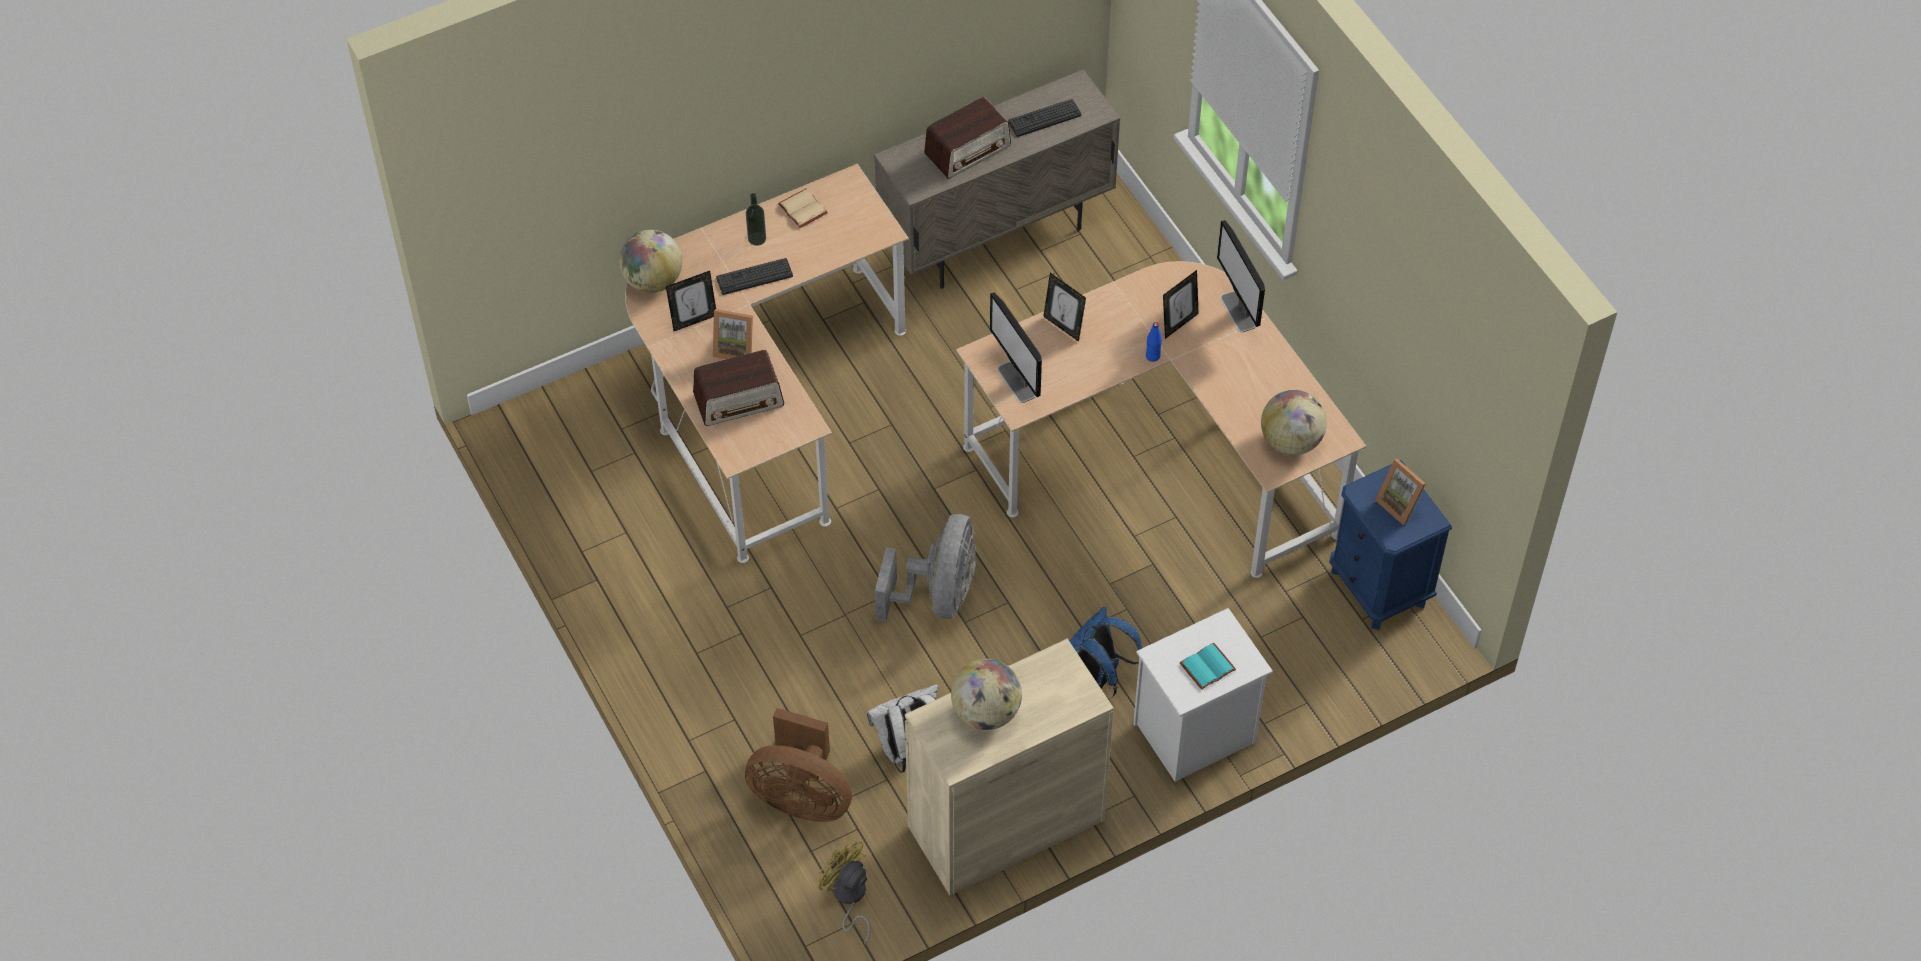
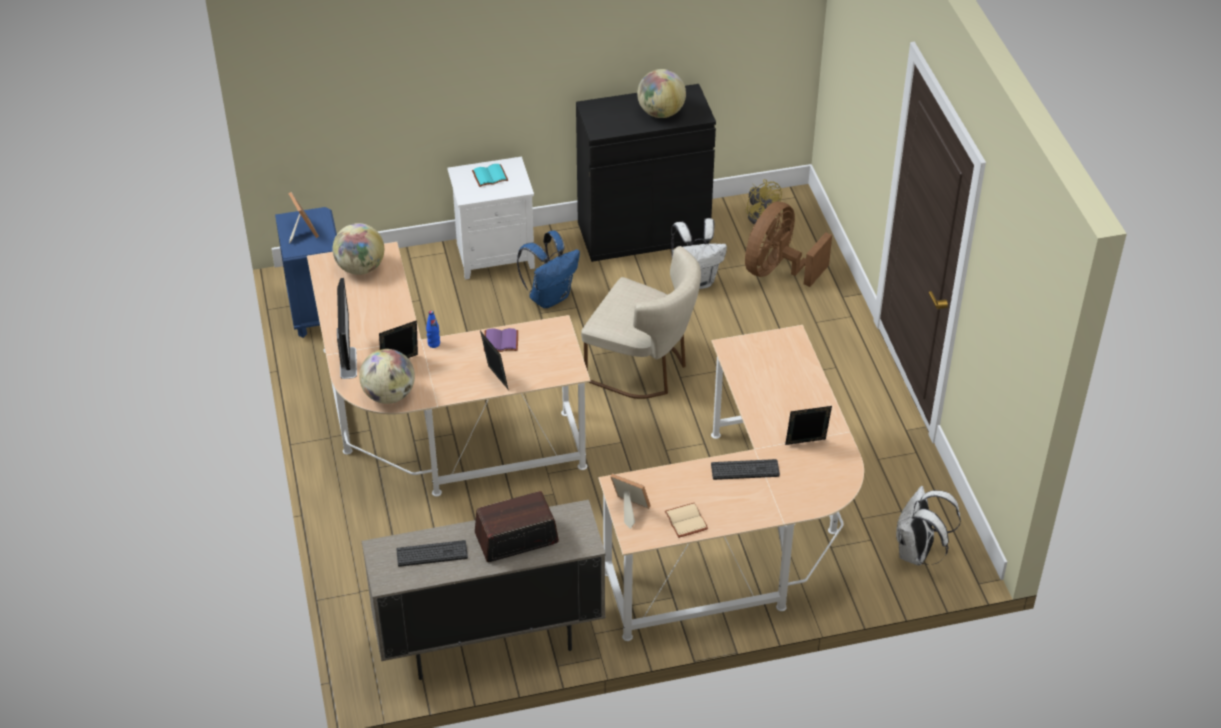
camera: 165 degrees left, 10 degrees down
globe [619,230,682,293] -> globe moved to [359,349,415,404]
radio [693,350,784,426] -> none
picture frame [713,309,753,359] -> picture frame moved to [610,473,651,529]
brown fan [745,708,852,822] -> brown fan turned 90 degrees counterclockwise [745,202,832,287]
bottle [746,193,766,246] -> none
grey fan [875,514,976,622] -> beige chair [581,246,701,399]
beige cabinet [905,638,1114,896] -> black cabinet [576,84,716,262]
monitor [990,292,1042,403] -> none
none -> purple book [484,328,518,352]
none -> white backpack [896,486,961,566]

